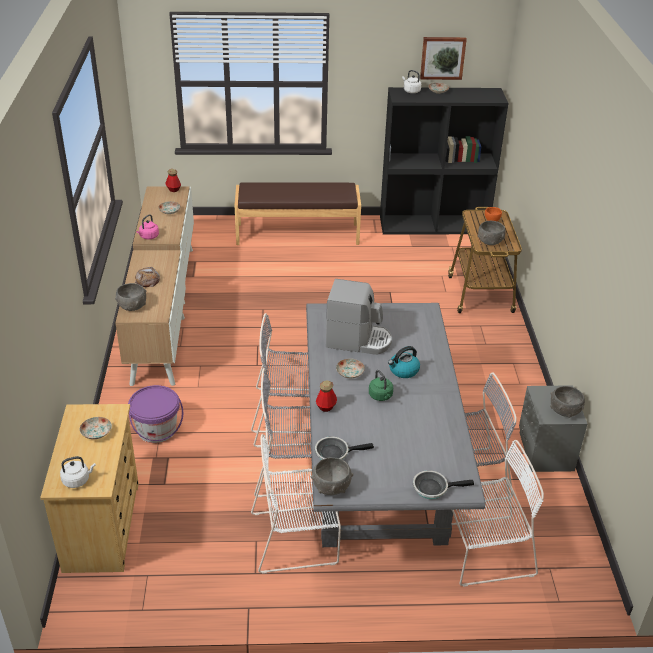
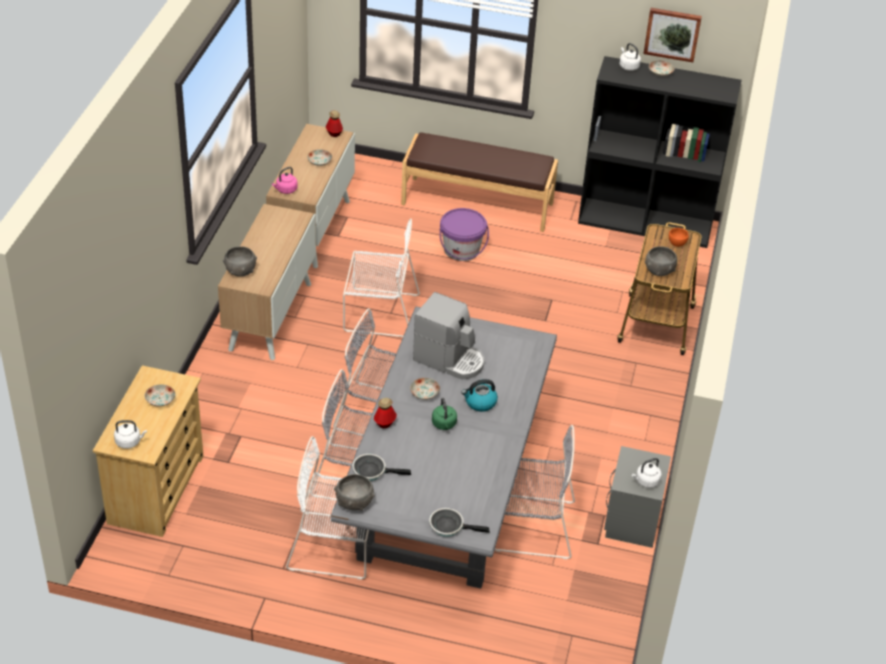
camera: 15 degrees right, 5 degrees up
purple bucket [128,385,183,443] -> purple bucket moved to [440,208,489,261]
bread [135,267,160,287] -> none
white chair [452,440,544,587] -> white chair moved to [343,218,420,337]
grey bowl [550,386,585,418] -> white kettle [631,458,662,488]

